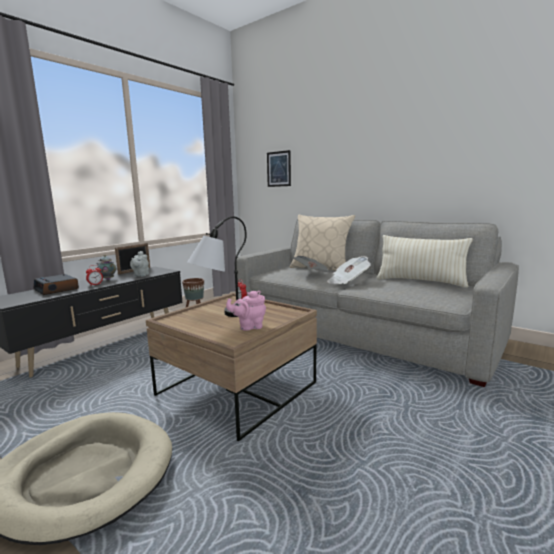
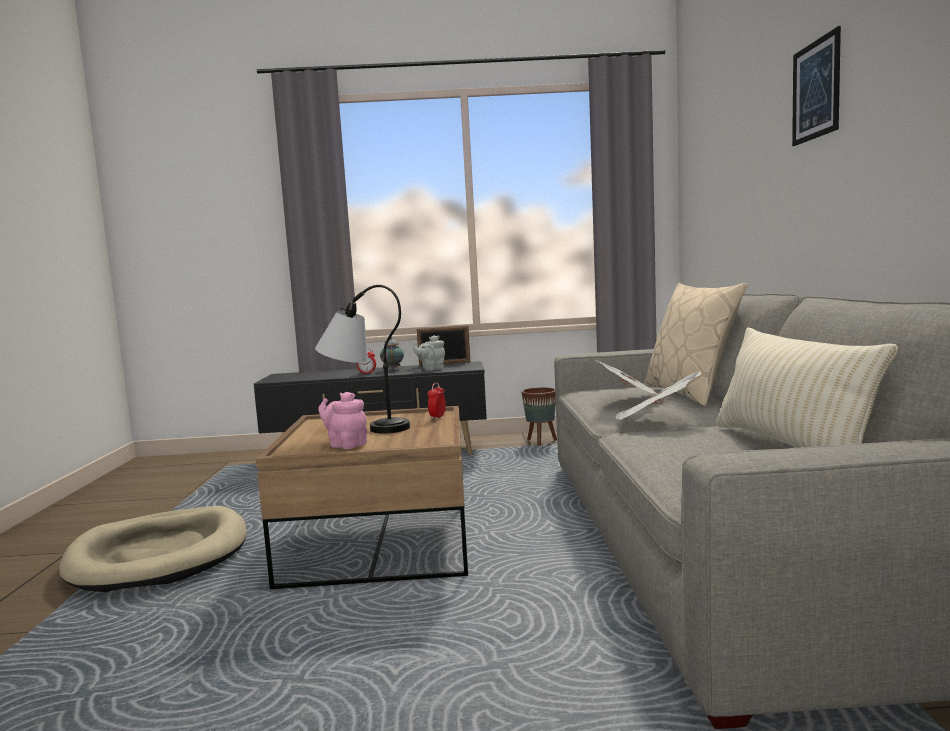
camera: 50 degrees right, 5 degrees down
alarm clock [33,274,79,295] -> none
picture [267,150,291,187] -> picture moved to [792,26,841,146]

